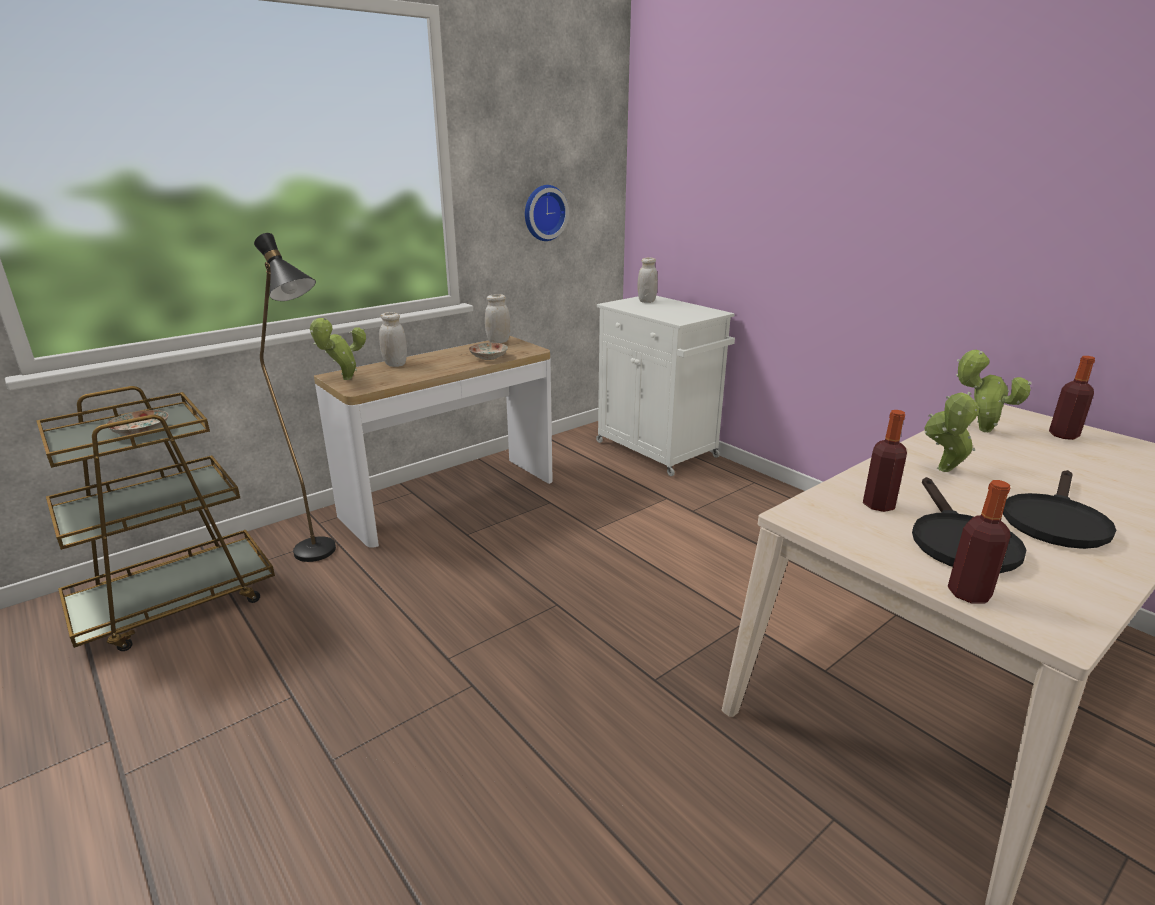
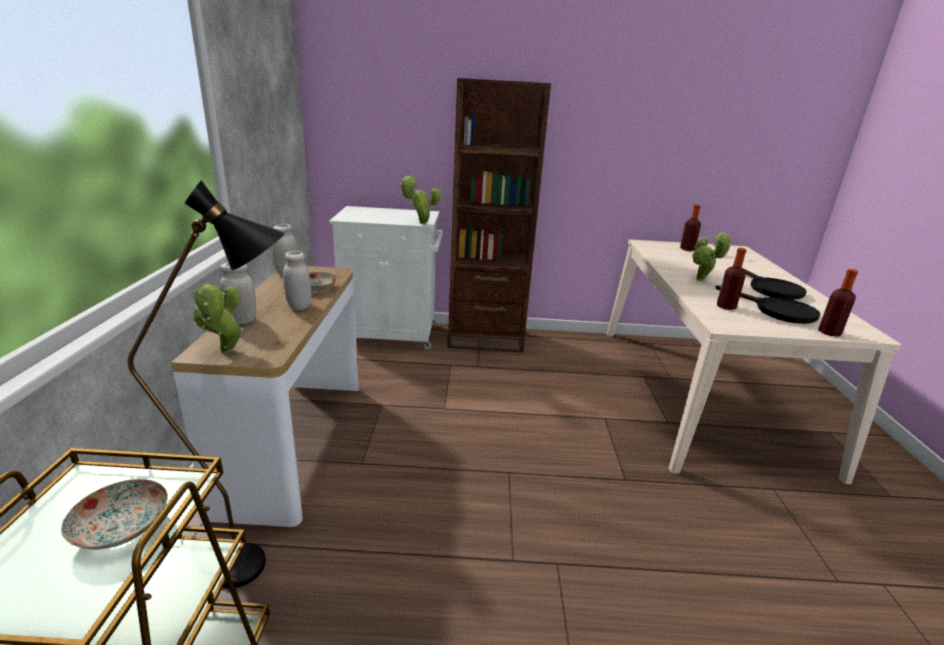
camera: 50 degrees left, 0 degrees up
wall clock [525,185,569,241] -> none
white jar [637,257,658,303] -> white jar moved to [283,251,311,310]
potted plant [956,350,1032,432] -> potted plant moved to [400,176,441,224]
none -> brown bookcase [447,78,551,352]

